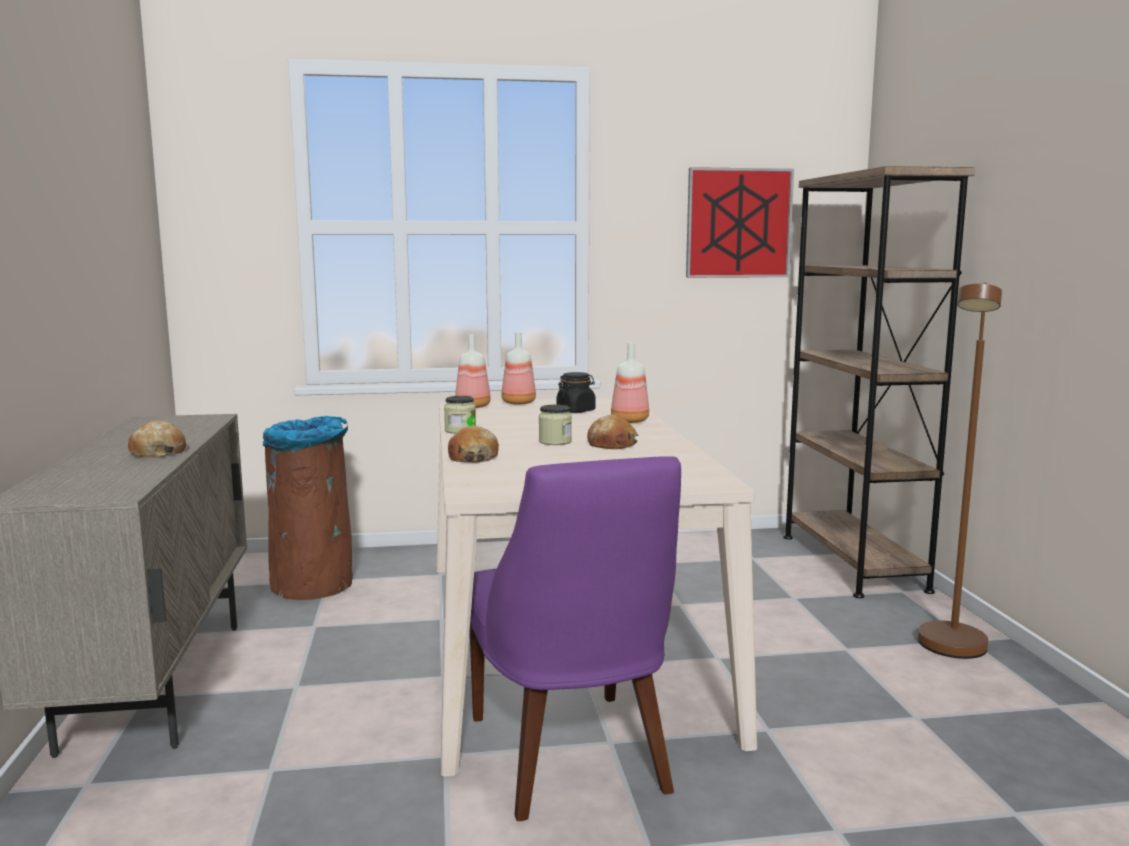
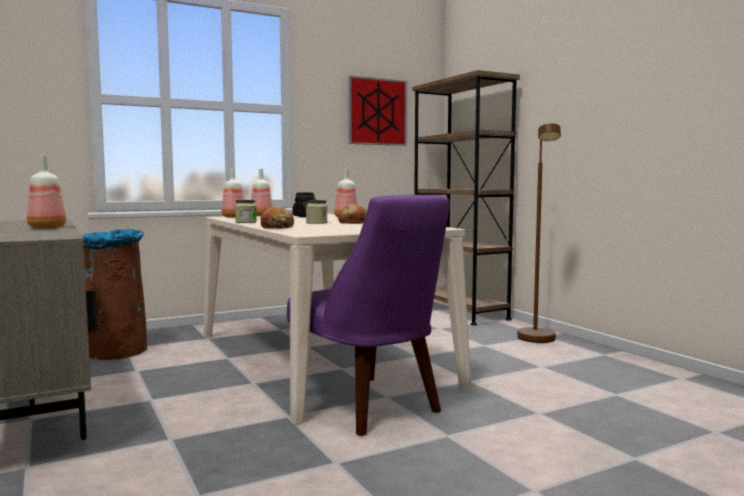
camera: 20 degrees left, 5 degrees down
bread [128,420,186,457] -> bottle [27,155,66,228]

